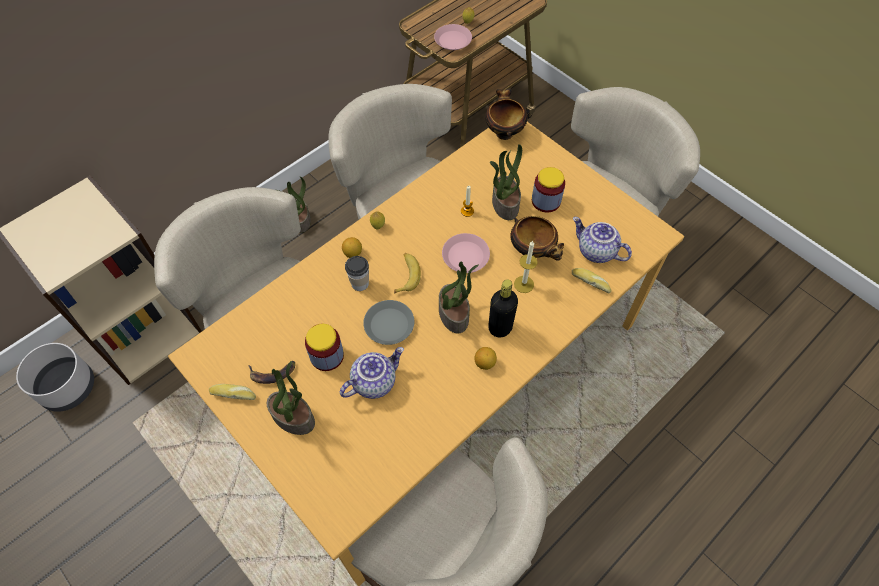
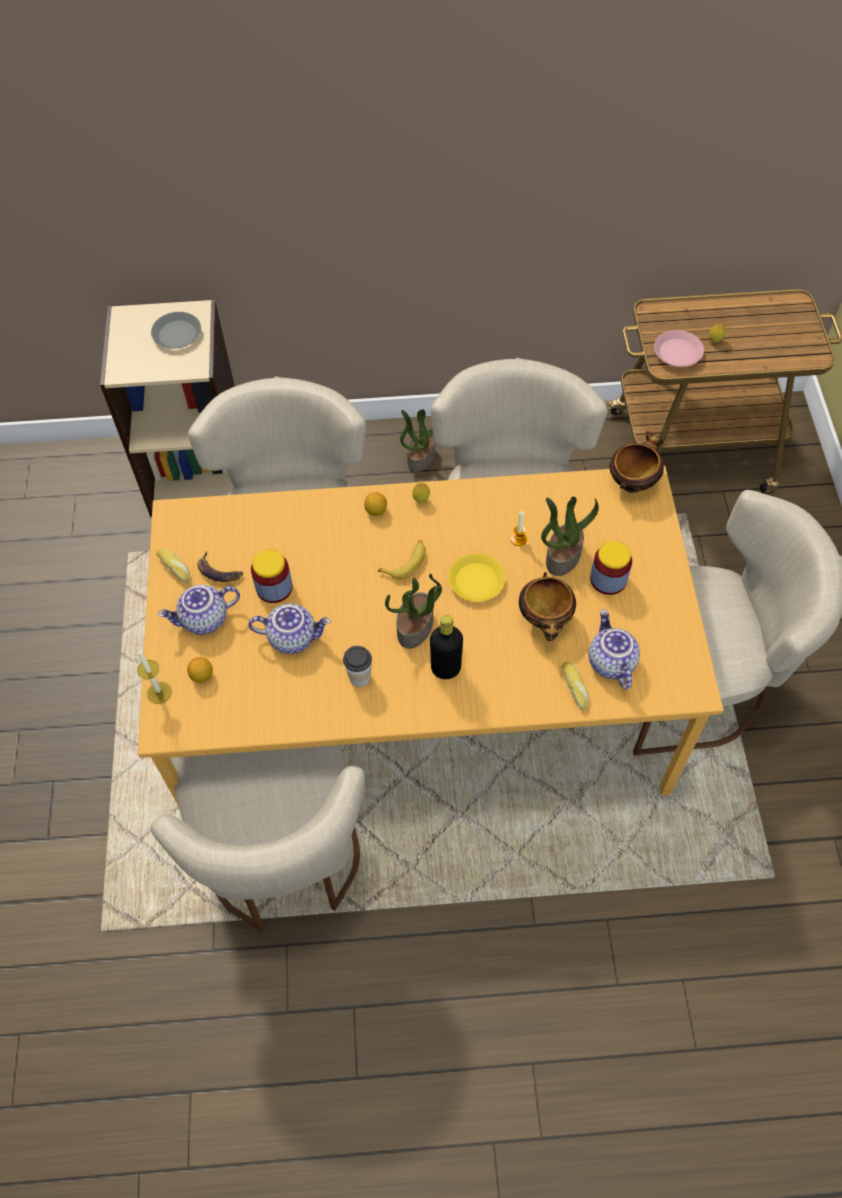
camera: 40 degrees right, 0 degrees up
grey planter [16,343,94,412] -> none
potted plant [267,361,315,435] -> teapot [158,585,240,635]
cup [345,256,369,291] -> cup moved to [343,646,372,687]
grey plate [363,300,414,345] -> grey plate moved to [151,312,201,348]
pink plate [442,233,490,273] -> yellow plate [448,553,505,602]
lemon [474,347,497,370] -> lemon moved to [187,657,213,683]
candle [514,241,538,293] -> candle moved to [137,649,172,704]

